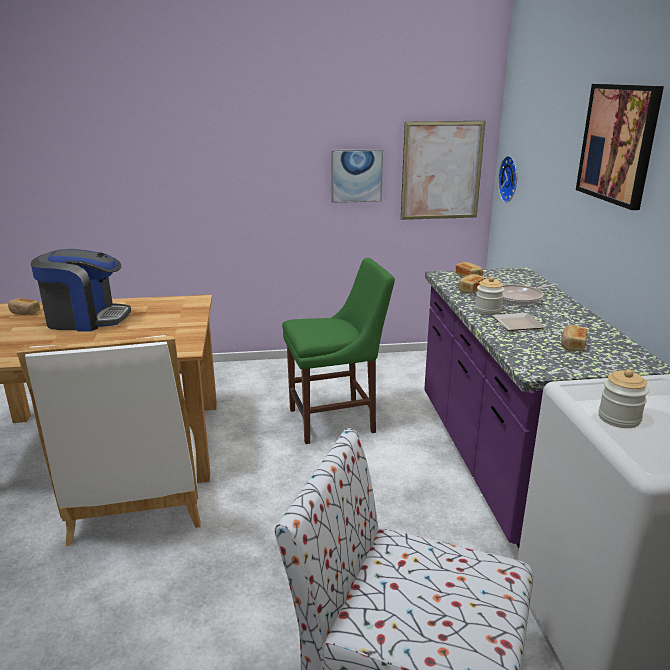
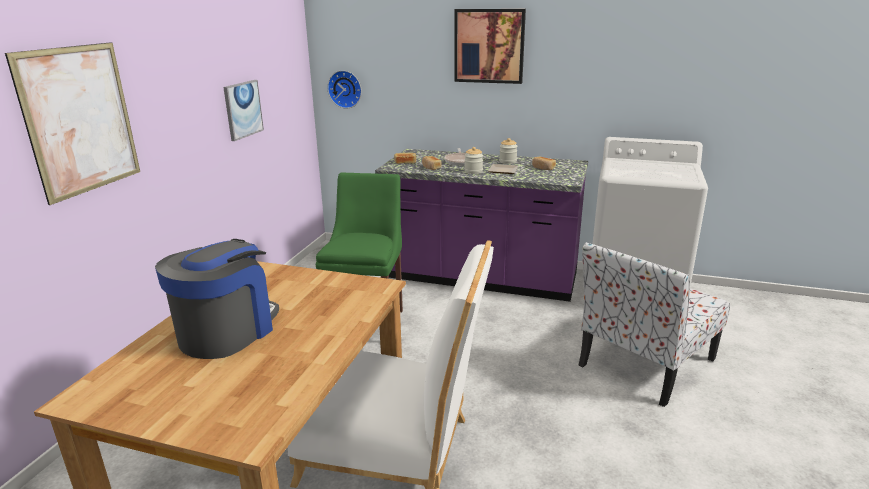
camera: 65 degrees left, 0 degrees up
bread [8,298,40,315] -> none
picture [401,121,486,220] -> picture moved to [5,42,140,205]
jar [599,369,649,428] -> jar moved to [499,138,518,164]

